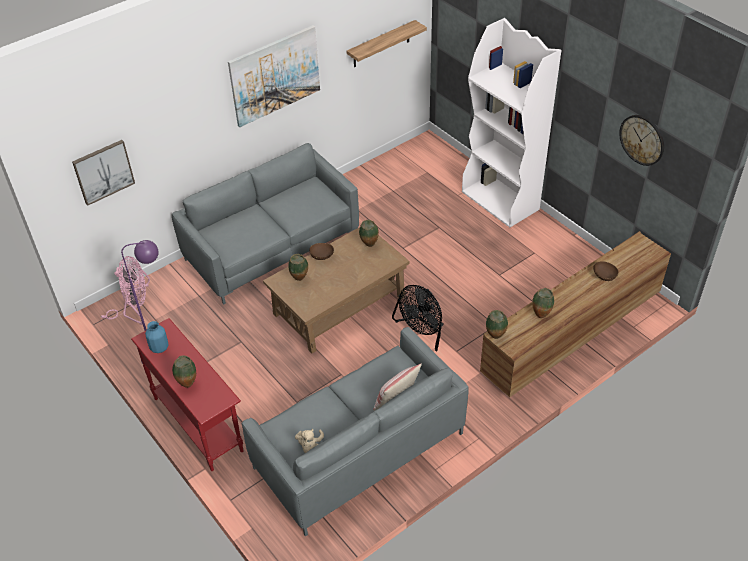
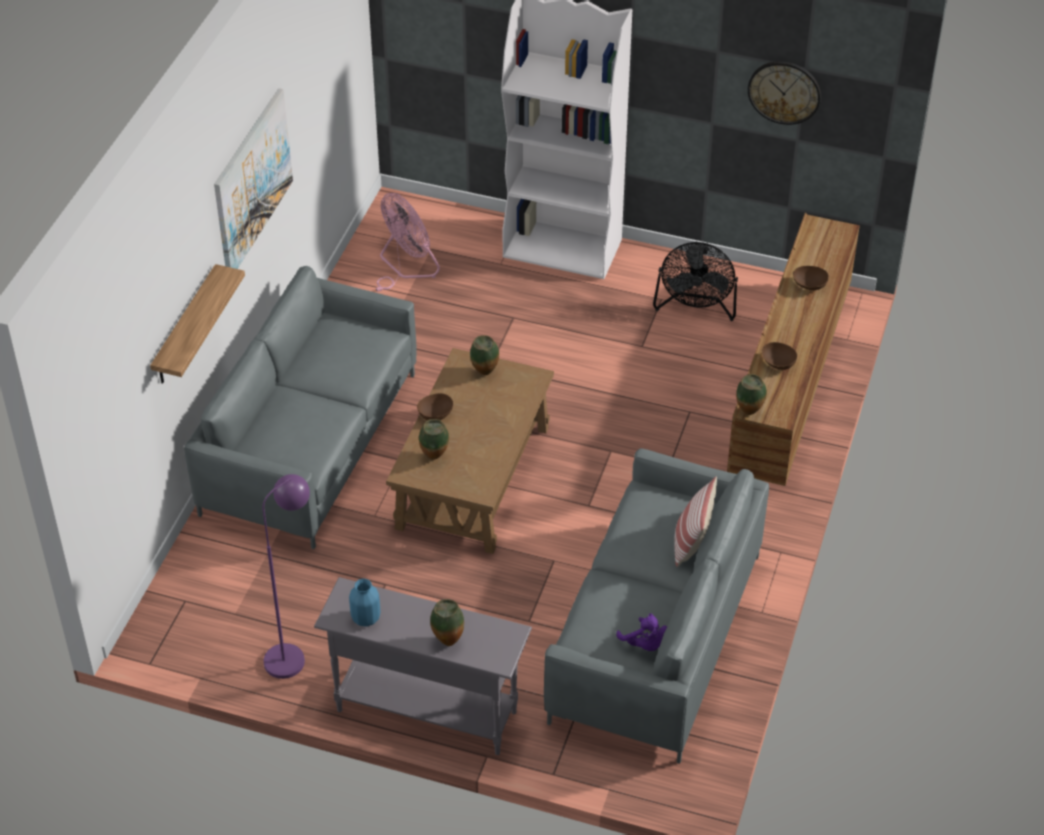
camera: 35 degrees left, 0 degrees up
picture [72,140,135,206] -> none
pink fan [101,256,150,325] -> pink fan moved to [375,193,440,292]
red console table [131,318,244,471] -> grey console table [314,577,532,755]
beige plush toy [295,429,324,453] -> purple plush toy [616,613,667,651]
shelf [347,20,427,67] -> shelf moved to [150,264,245,384]
black fan [392,285,444,351] -> black fan moved to [653,242,738,321]
vase [532,288,554,318] -> brown bowl [762,342,797,370]

